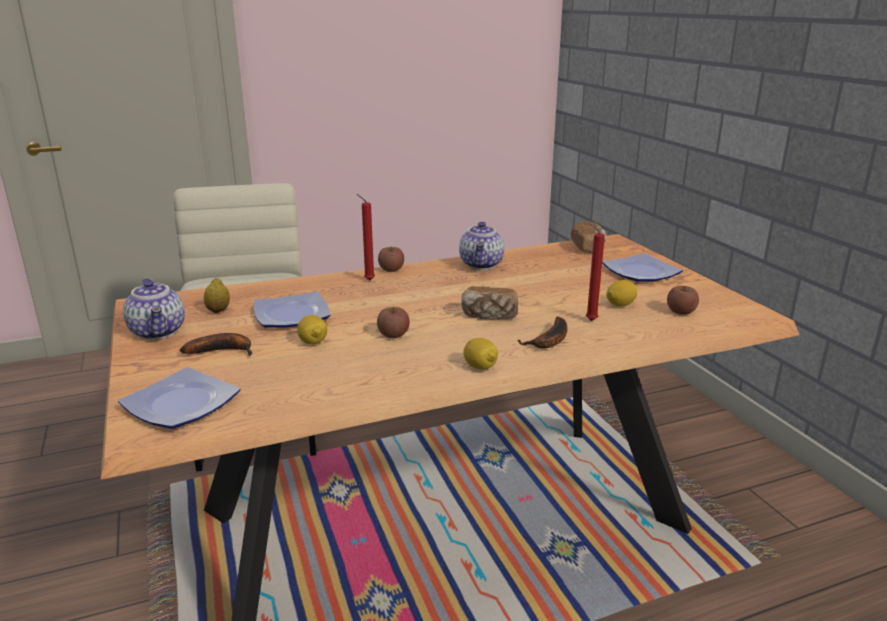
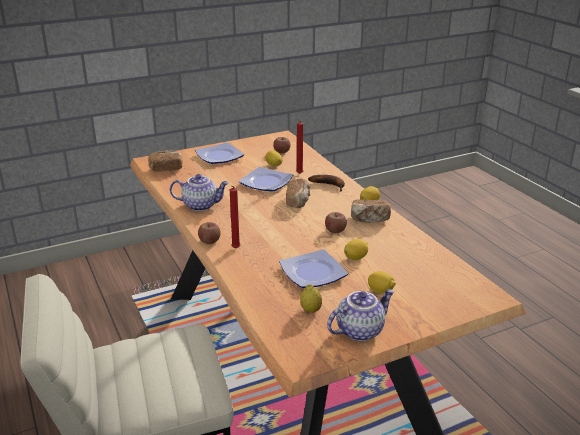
camera: 95 degrees left, 5 degrees up
plate [118,367,240,429] -> plate moved to [239,167,293,192]
banana [180,333,252,357] -> lemon [368,271,396,294]
none -> bread [351,199,391,222]

